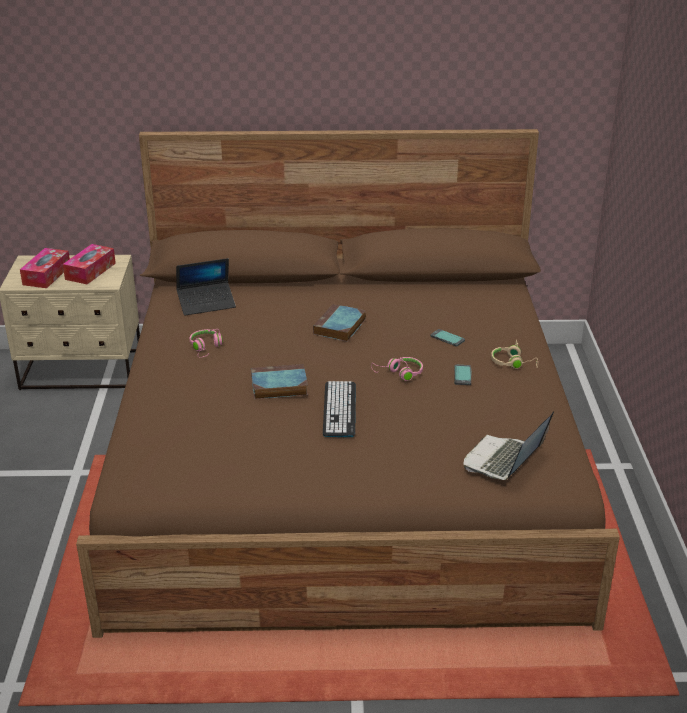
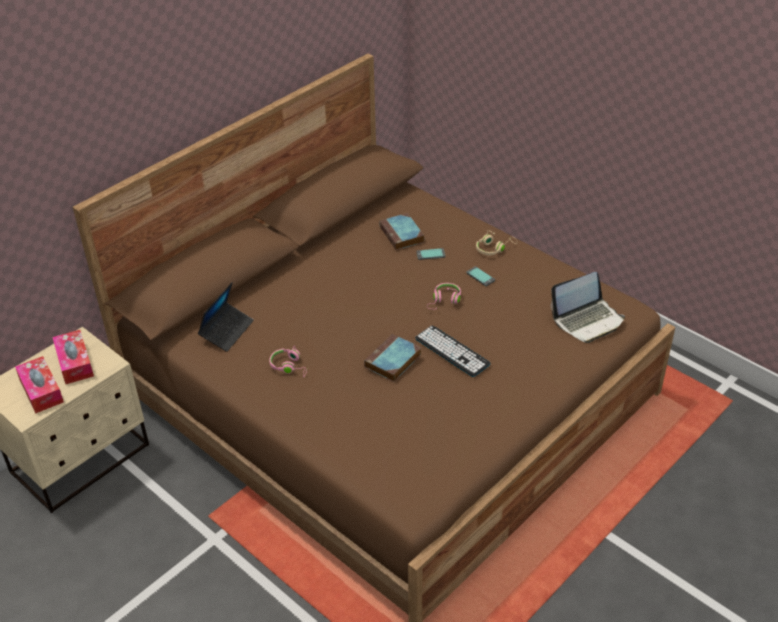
camera: 45 degrees left, 10 degrees up
book [313,304,366,342] -> book moved to [379,213,424,250]
laptop [464,411,554,480] -> laptop turned 105 degrees counterclockwise [551,272,625,343]

